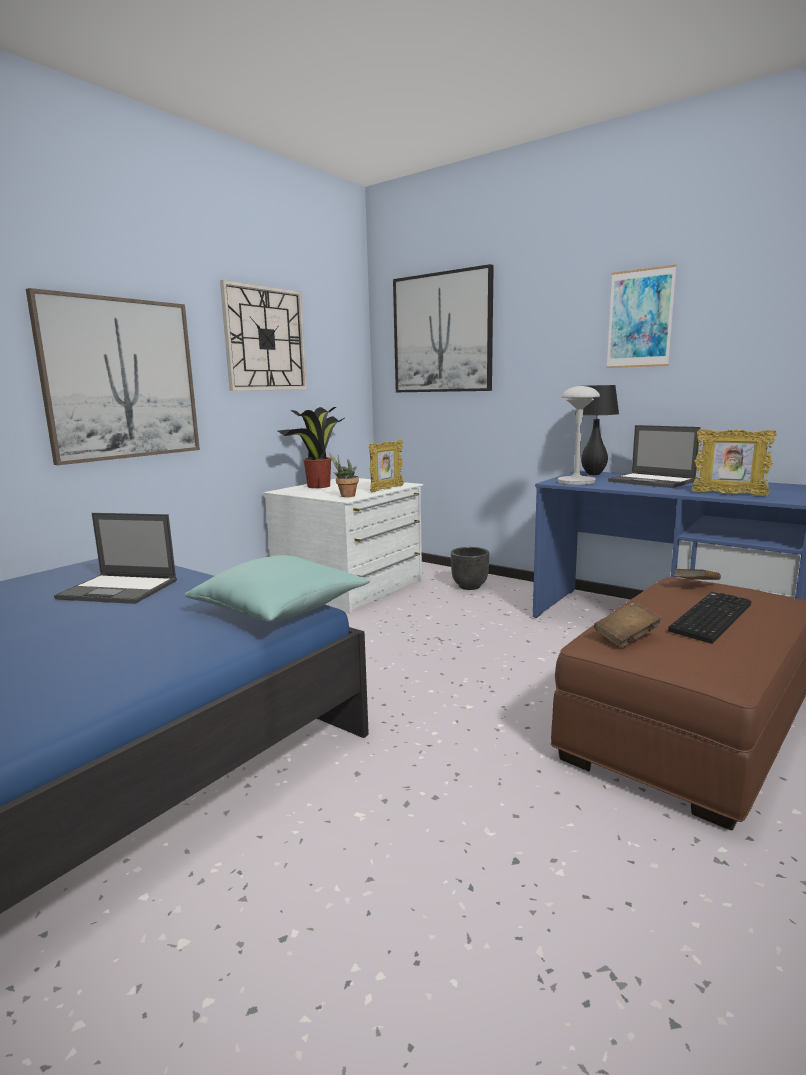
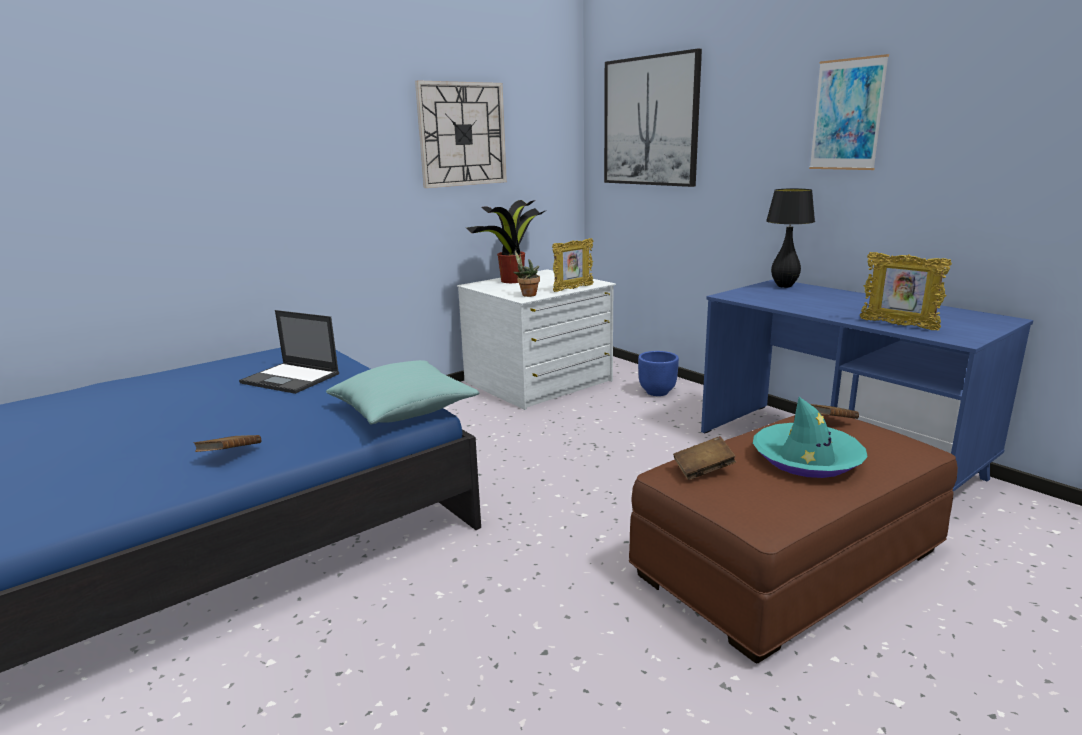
camera: 15 degrees right, 5 degrees up
picture [26,288,200,465] -> none
black planter [451,547,489,590] -> blue planter [638,351,679,396]
grey table lamp [557,386,600,485] -> none
laptop [608,425,700,488] -> none
keyboard [668,592,751,644] -> turquoise hat [753,397,868,478]
none -> brown book [194,435,261,452]

